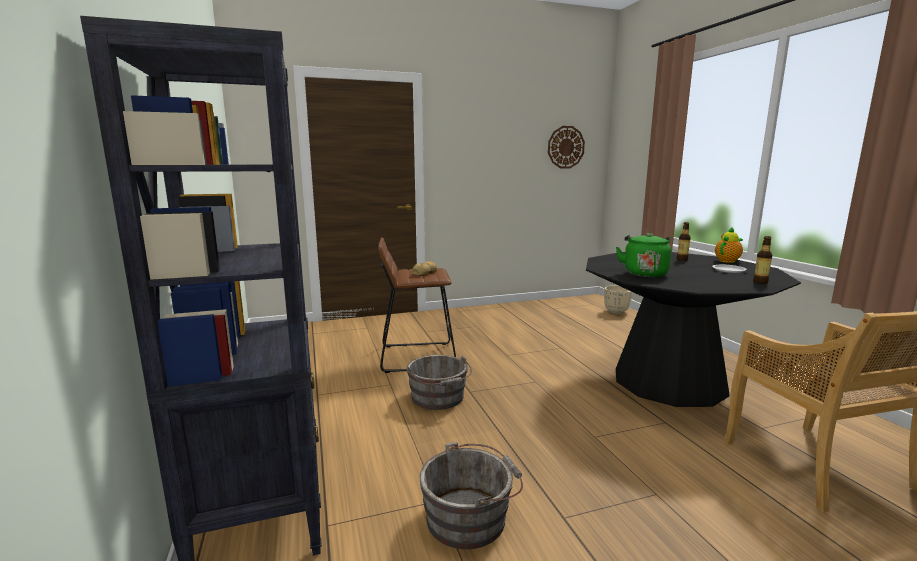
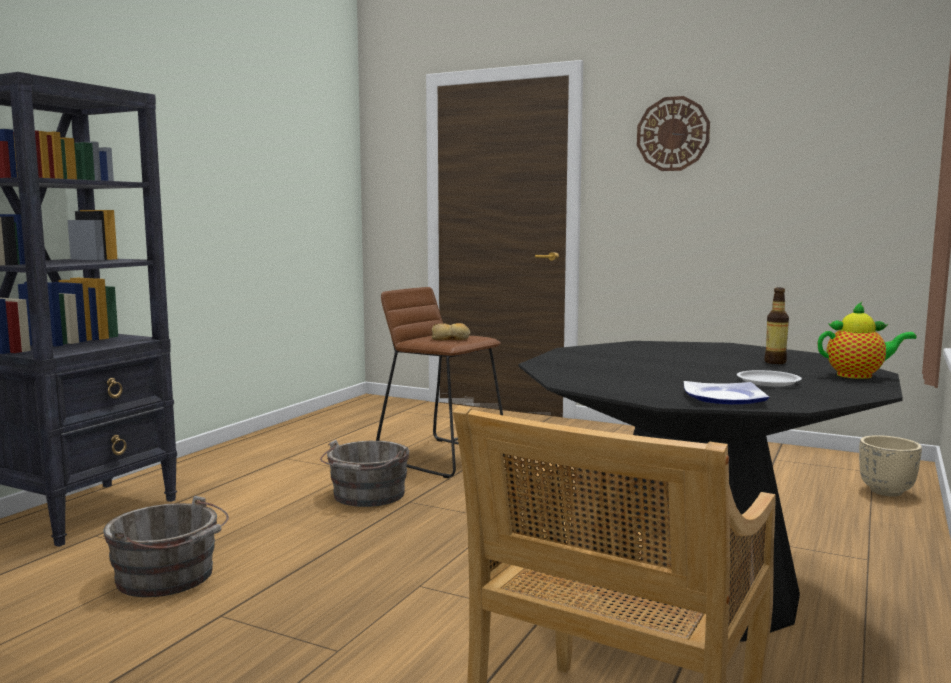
camera: 45 degrees right, 5 degrees down
wall clock [548,126,585,169] -> wall clock moved to [637,96,710,171]
green kettle [616,233,671,277] -> none
bottle [753,236,772,284] -> plate [684,381,769,404]

